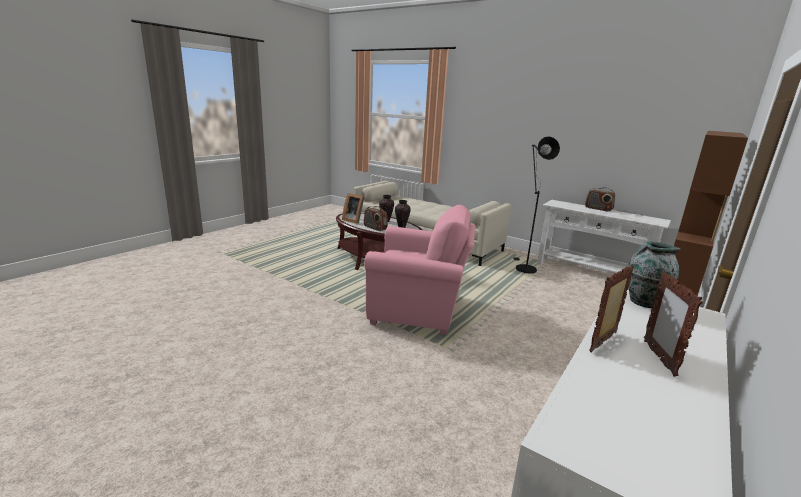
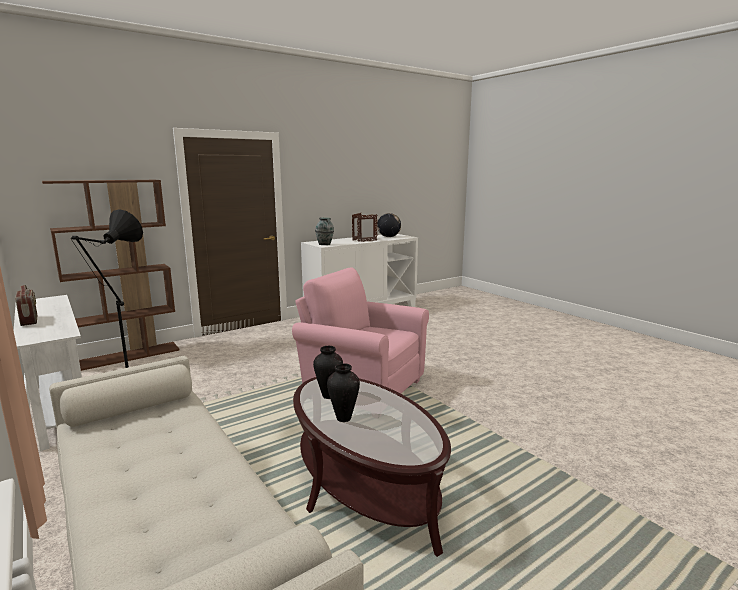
camera: 160 degrees left, 5 degrees down
picture frame [342,193,364,224] -> none
radio [364,206,388,231] -> none
none -> globe [377,213,401,237]

